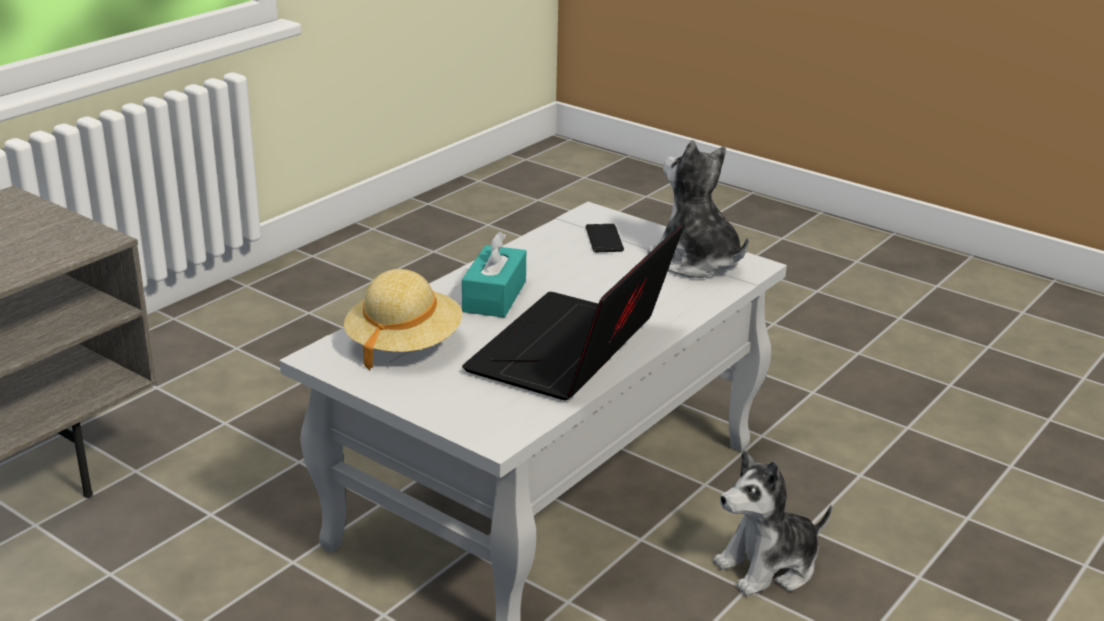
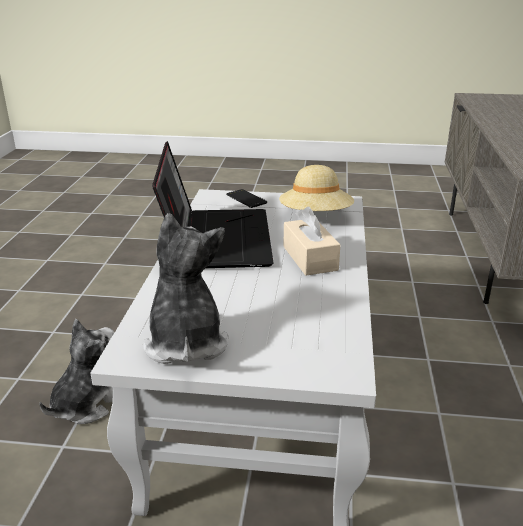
camera: 150 degrees right, 0 degrees up
turquoise tissue box [462,232,526,318] -> beige tissue box [283,207,340,276]
phone [586,224,624,252] -> phone moved to [226,189,267,208]
plush toy [647,140,749,278] -> plush toy turned 120 degrees counterclockwise [143,213,229,364]

